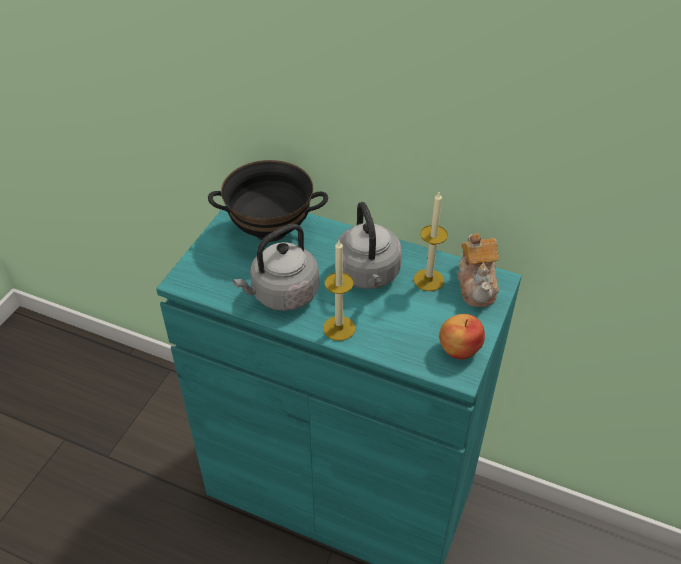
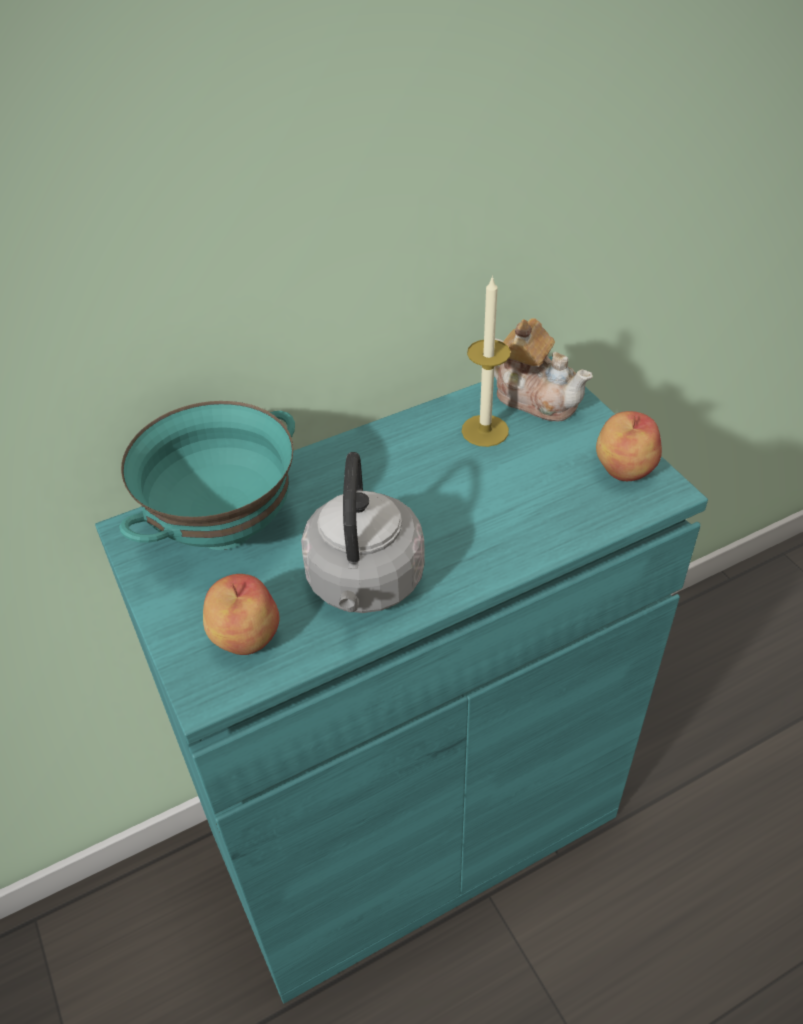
camera: 50 degrees left, 0 degrees up
black bowl [208,160,328,242] -> turquoise bowl [119,401,295,550]
candle [323,240,355,341] -> none
grey kettle [337,202,402,289] -> none
none -> apple [203,574,279,655]

